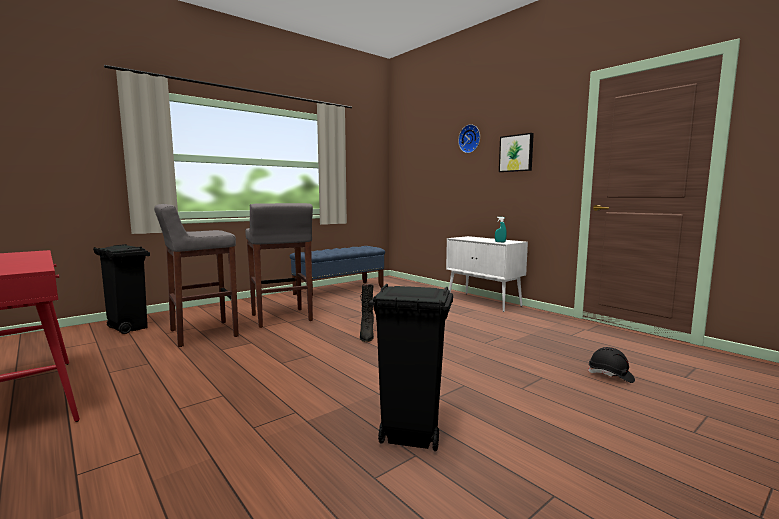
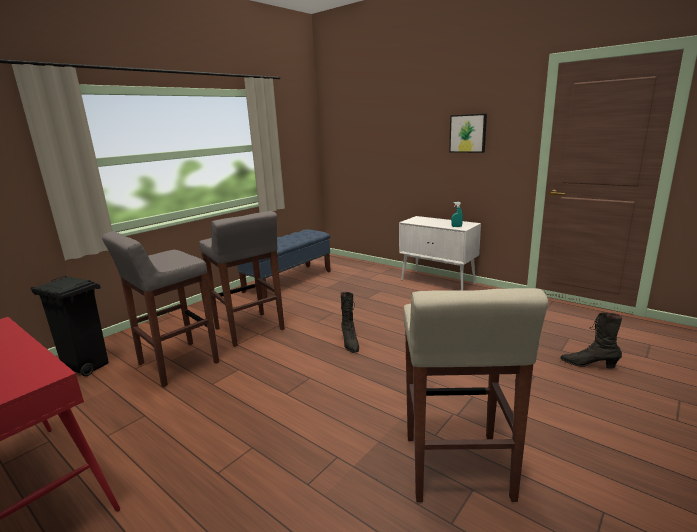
camera: 10 degrees left, 10 degrees up
black trash can [369,284,453,451] -> beige stool [403,288,548,502]
wall clock [458,124,480,153] -> none
black hard hat [588,347,635,383] -> black boot [560,313,622,369]

